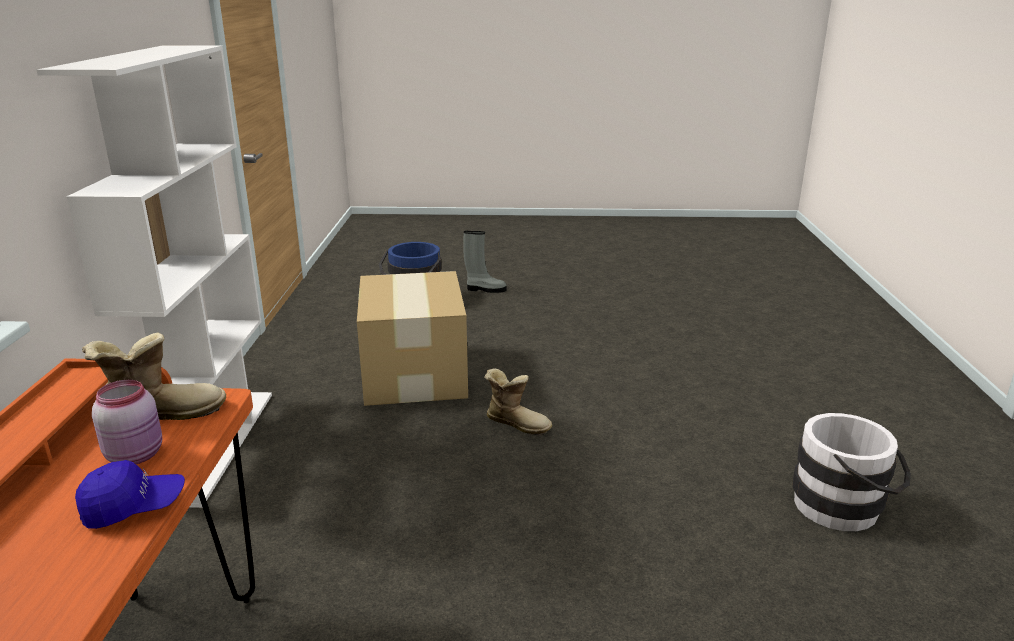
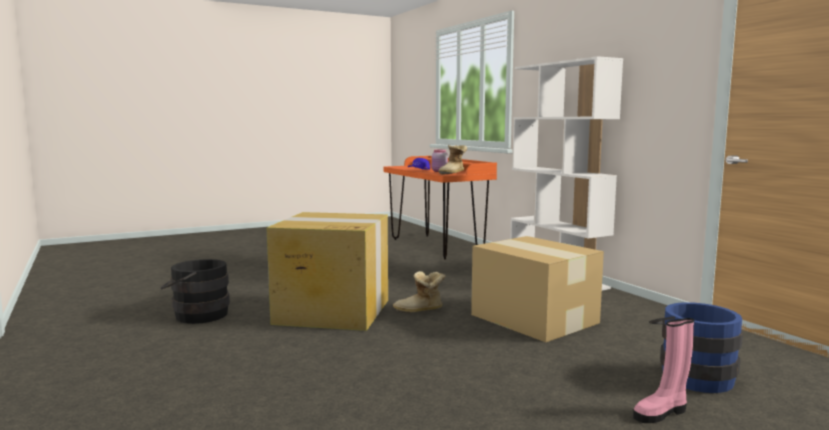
camera: 150 degrees right, 15 degrees down
grey boot [463,231,507,293] -> pink boot [633,318,694,423]
white bucket [793,413,911,531] -> black bucket [161,259,230,324]
none -> cardboard box [267,212,388,331]

